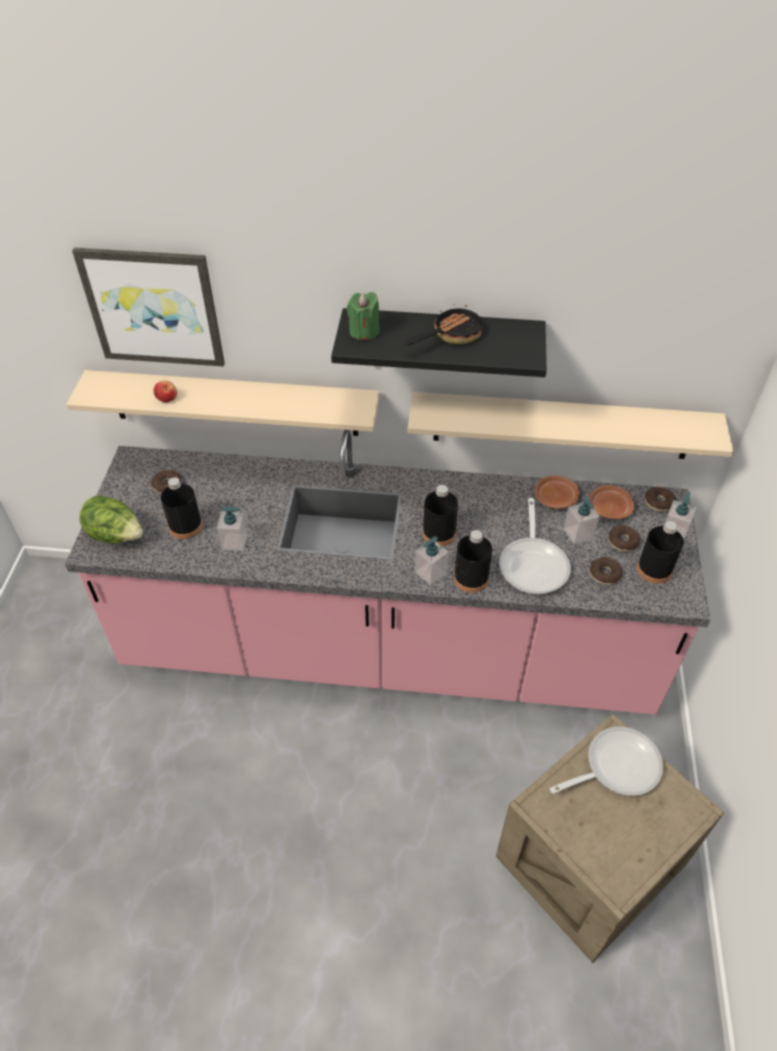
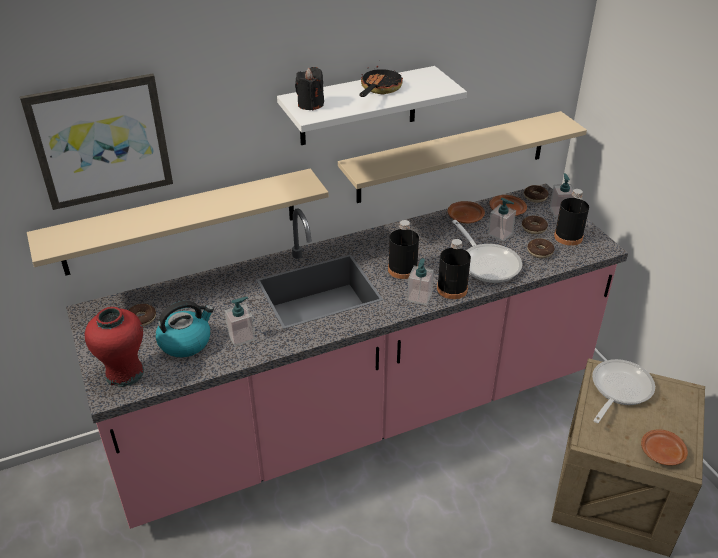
camera: 30 degrees left, 10 degrees down
lettuce [79,495,143,544] -> red vase [85,307,144,387]
apple [154,381,177,402] -> none
black bottle [161,477,203,539] -> kettle [156,301,214,357]
black shelf [331,308,547,377] -> white shelf [277,66,467,145]
green candle [347,292,380,341] -> black candle [295,67,324,111]
none -> brown plate [641,429,688,465]

